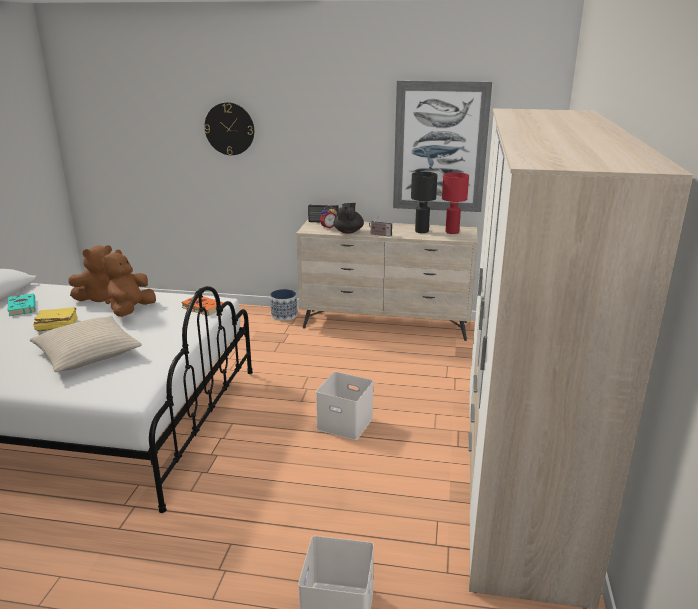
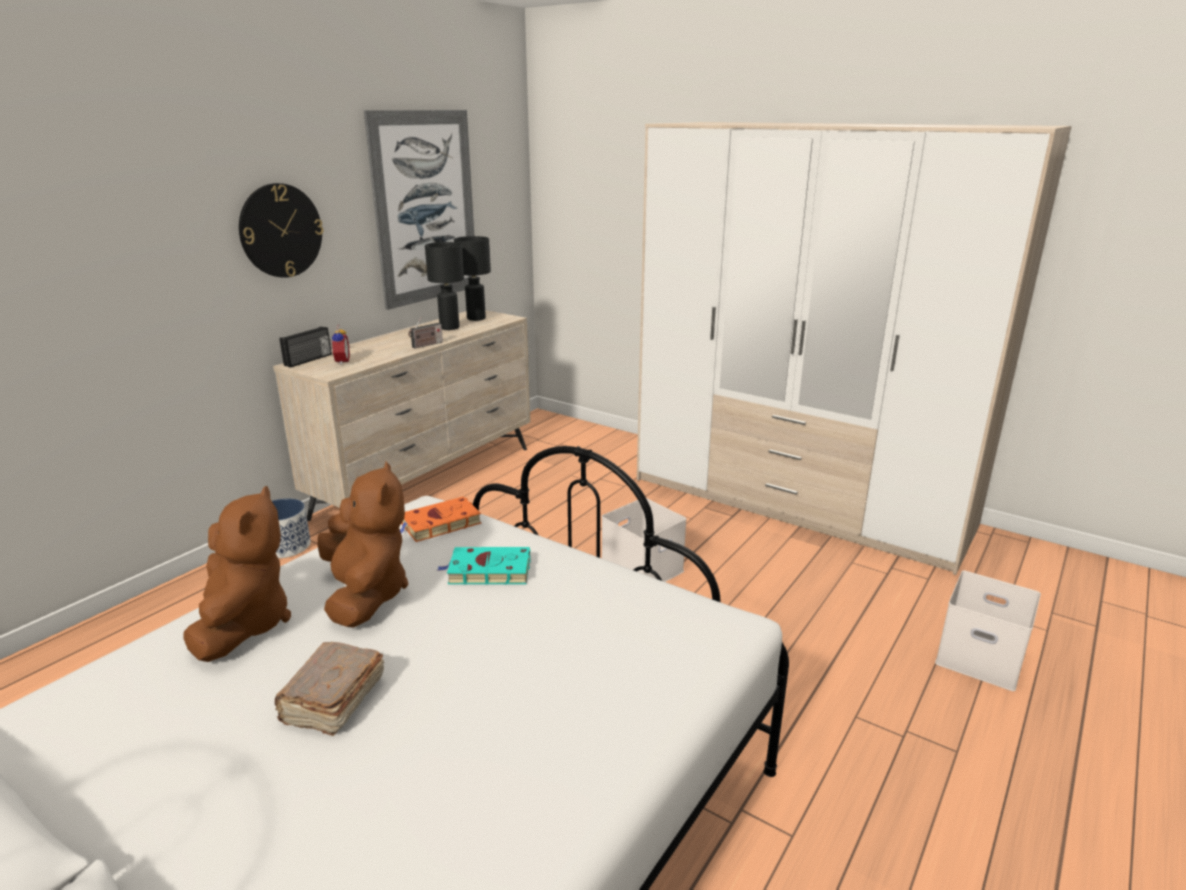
camera: 65 degrees left, 0 degrees up
turquoise book [7,294,36,316] -> turquoise book moved to [438,547,531,585]
beige pillow [30,316,142,372] -> none
yellow book [33,307,77,332] -> brown book [275,642,384,736]
brown plush toy [100,250,156,317] -> brown plush toy turned 150 degrees counterclockwise [317,462,408,628]
wall clock [204,102,254,155] -> wall clock moved to [239,183,323,278]
black teapot [334,203,364,234] -> none
red table lamp [442,172,469,234] -> black table lamp [454,236,491,321]

